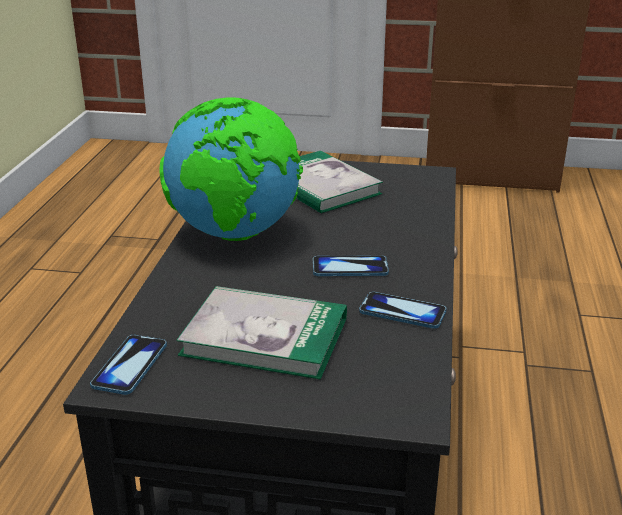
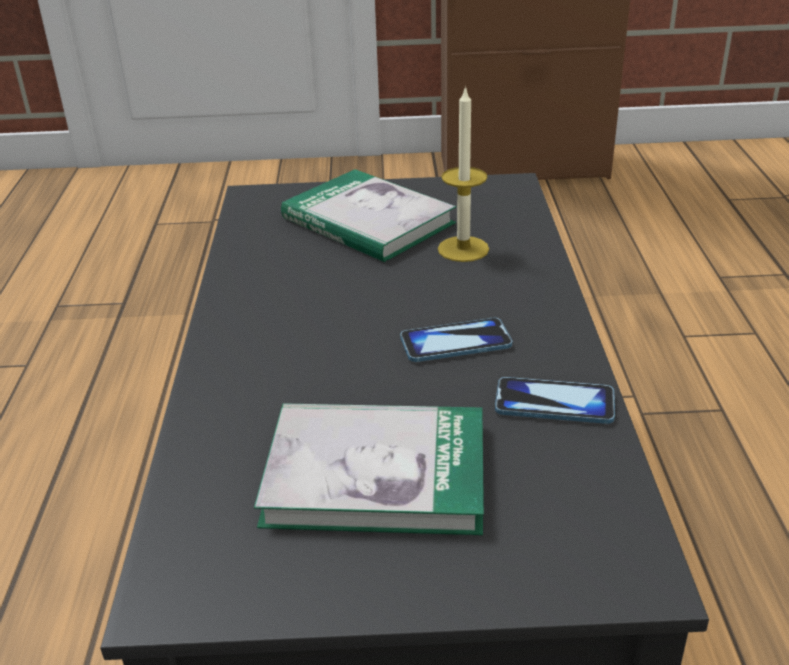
camera: 10 degrees left, 5 degrees up
phone [90,335,167,395] -> none
globe [159,97,303,241] -> none
none -> candle [438,85,489,262]

